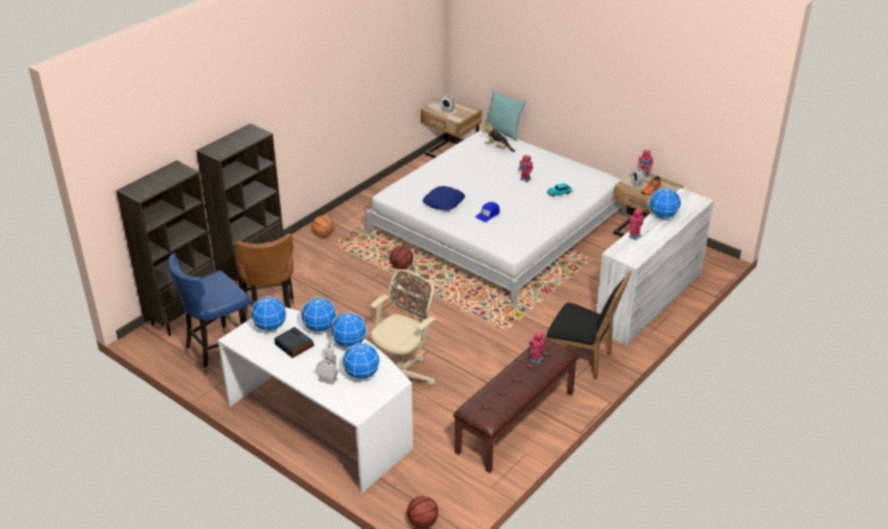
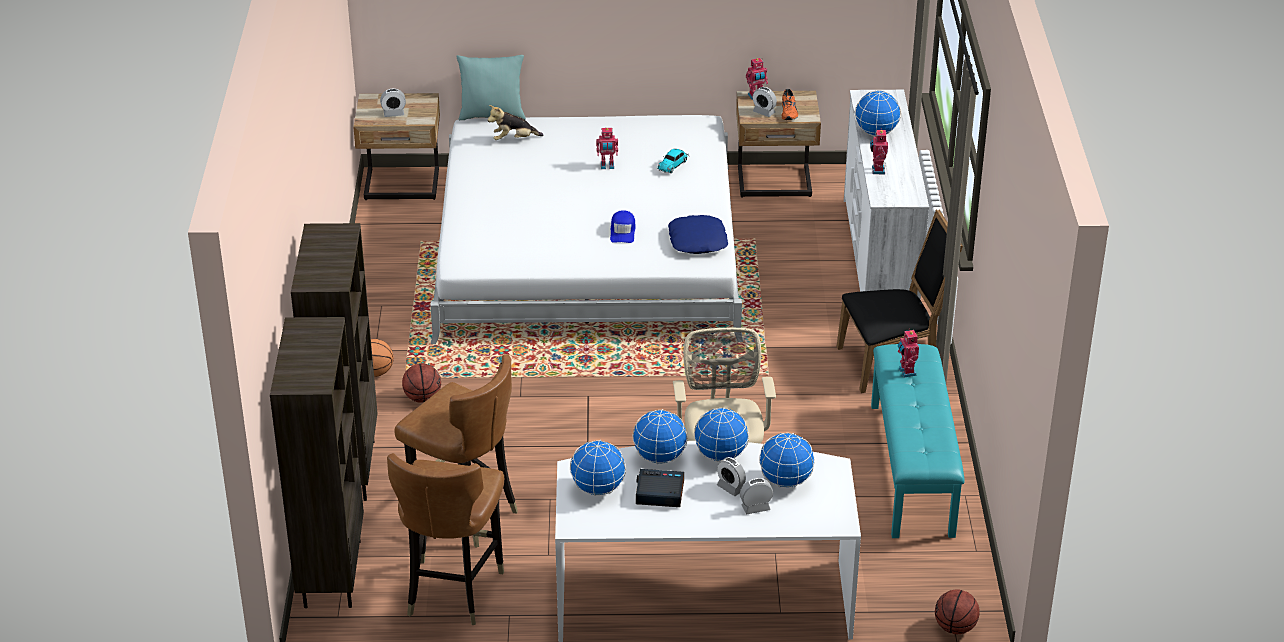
camera: 40 degrees left, 0 degrees up
blue chair [168,254,250,375] -> brown chair [387,453,504,625]
basketball [390,246,413,269] -> basketball moved to [402,363,441,403]
blue pillow [423,186,465,211] -> blue pillow moved to [668,215,728,254]
brown bench [453,339,578,473] -> turquoise bench [871,344,965,538]

